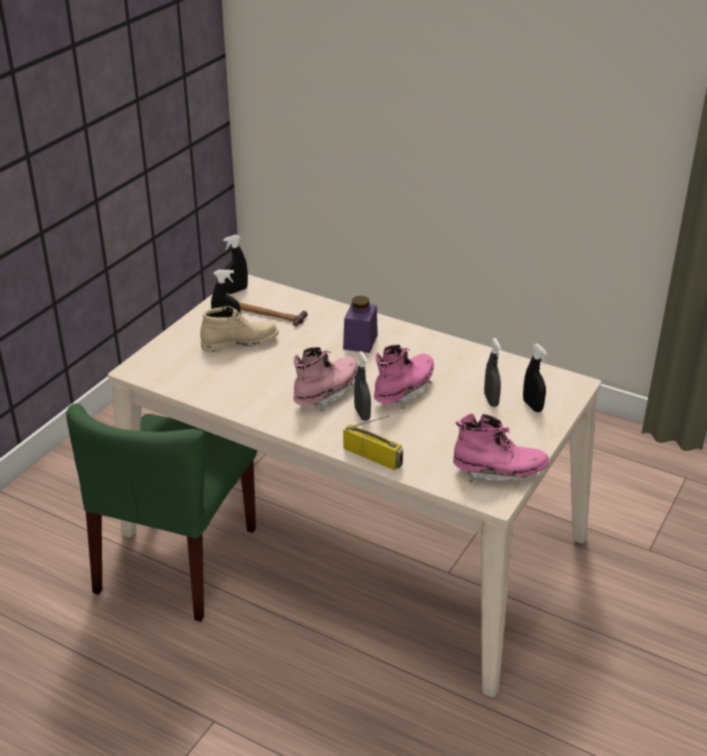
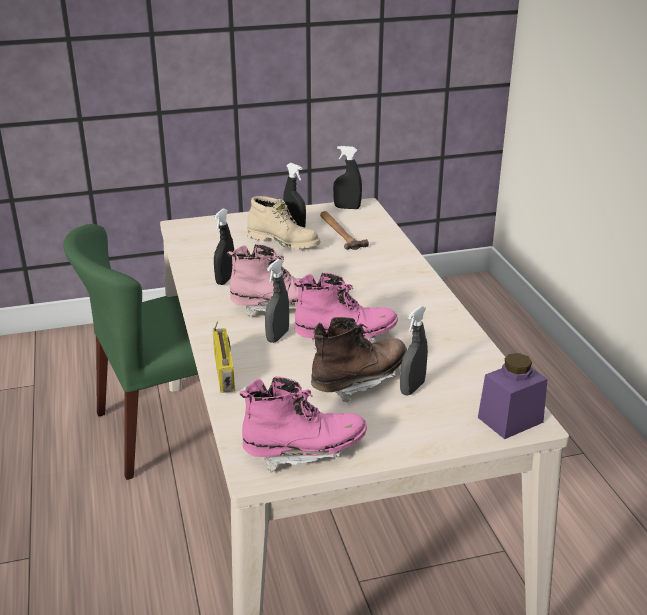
camera: 45 degrees right, 5 degrees down
purple jar [343,296,378,353] -> purple jar moved to [478,353,547,439]
pink boot [453,413,549,483] -> pink boot turned 60 degrees counterclockwise [240,376,367,473]
black spray bottle [523,343,547,412] -> black spray bottle moved to [214,209,234,285]
none -> brown boot [311,317,407,403]

